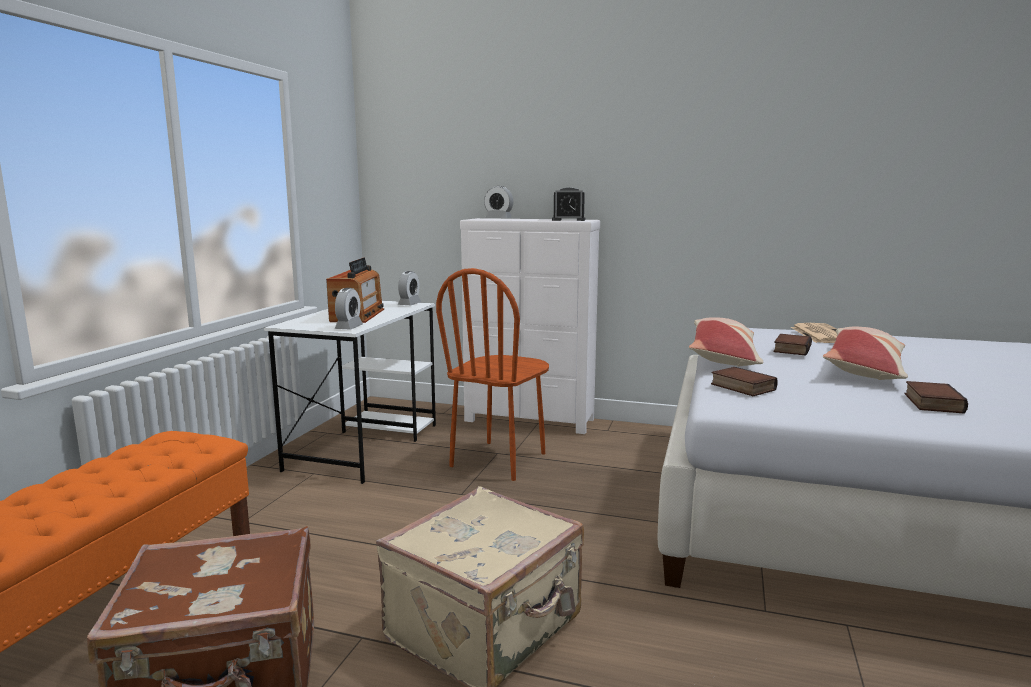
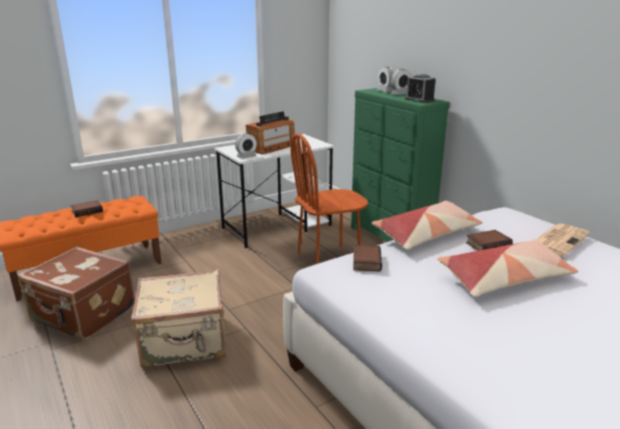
camera: 40 degrees right, 10 degrees up
alarm clock [398,271,421,305] -> alarm clock moved to [391,69,411,95]
white dresser [460,218,600,434] -> green dresser [351,88,450,242]
book [905,381,968,414] -> book moved to [71,200,103,217]

